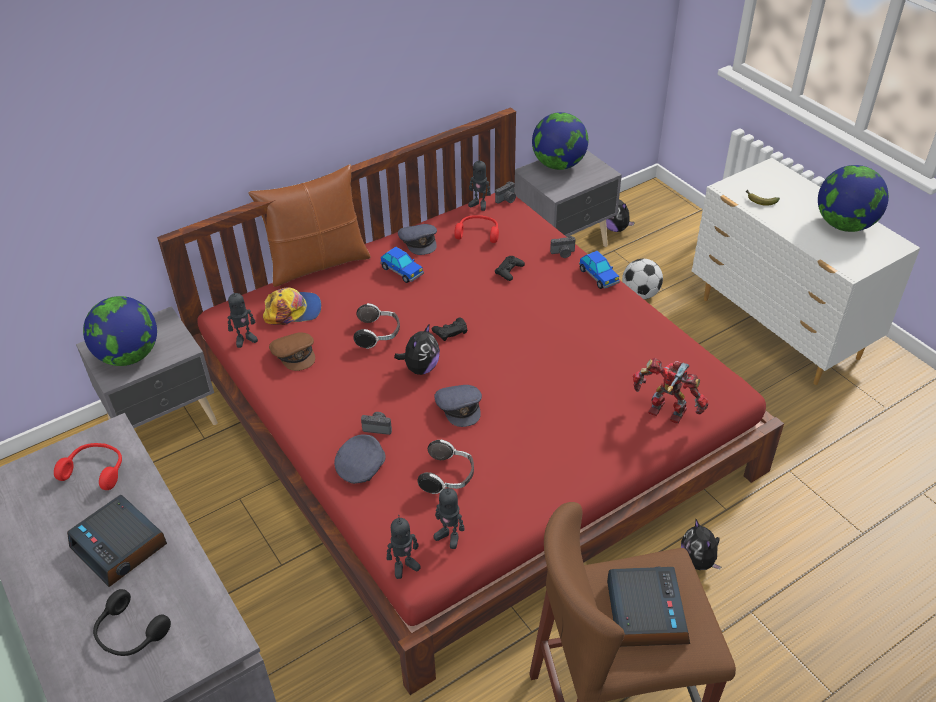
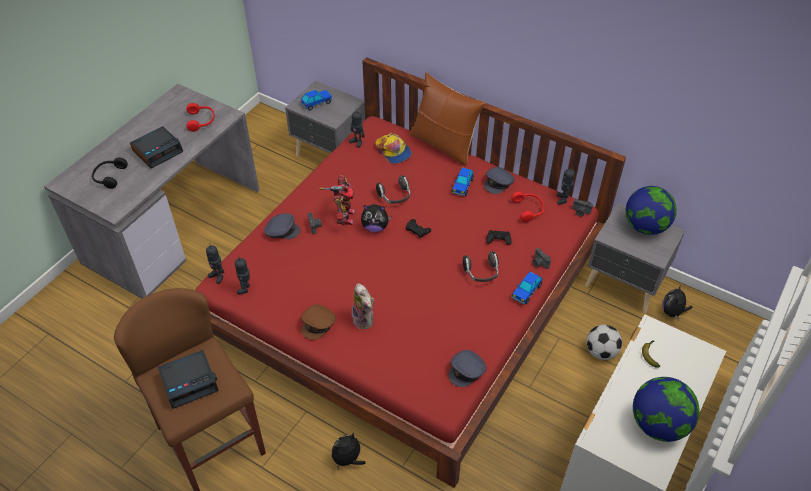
camera: 65 degrees right, 5 degrees up
alarm clock [67,495,167,587] -> alarm clock turned 150 degrees counterclockwise [130,126,183,168]
globe [83,296,157,366] -> toy car [301,90,332,110]
brown cap [269,333,315,371] -> brown cap moved to [301,305,336,340]
headphones [418,440,474,494] -> headphones moved to [463,251,499,282]
grey cap [434,385,482,427] -> grey cap moved to [449,350,486,387]
toy robot [633,358,708,423] -> toy robot moved to [319,175,355,225]
none -> plush toy [352,283,374,329]

